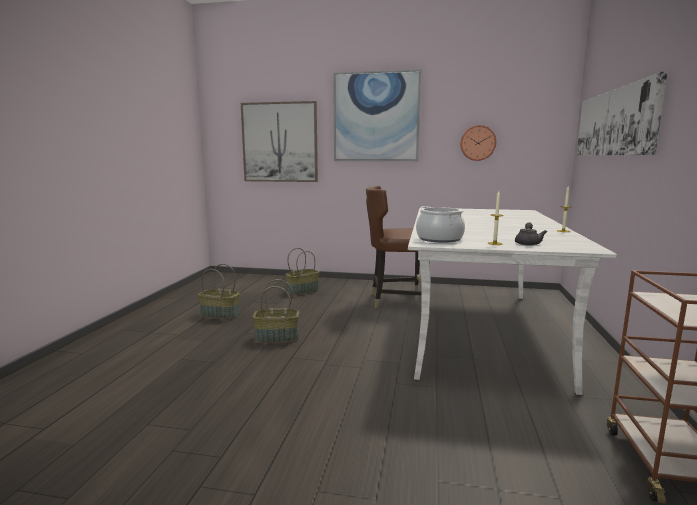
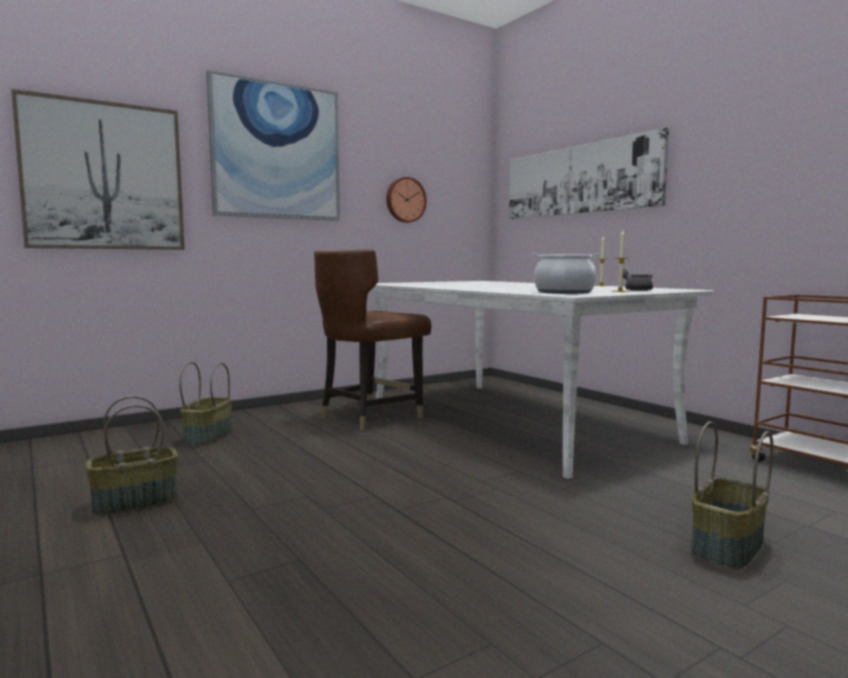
camera: 45 degrees left, 5 degrees down
basket [252,279,299,343] -> basket moved to [691,421,773,570]

